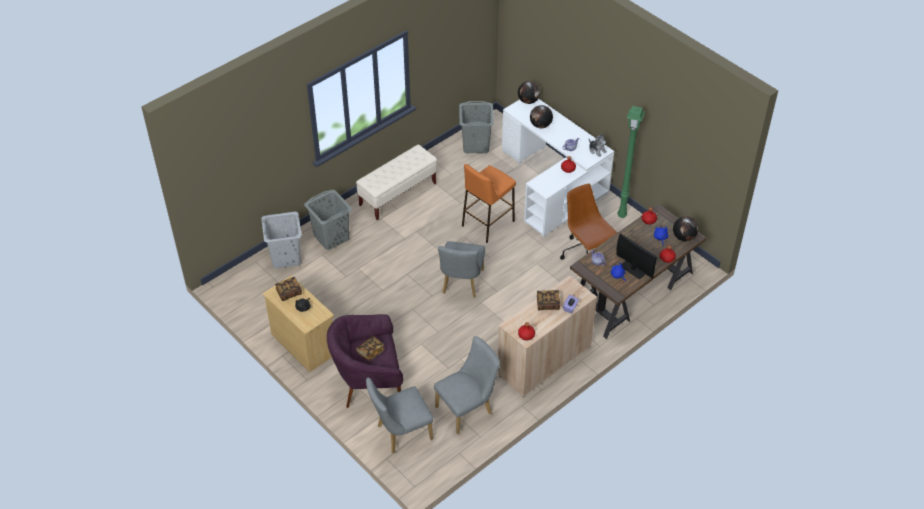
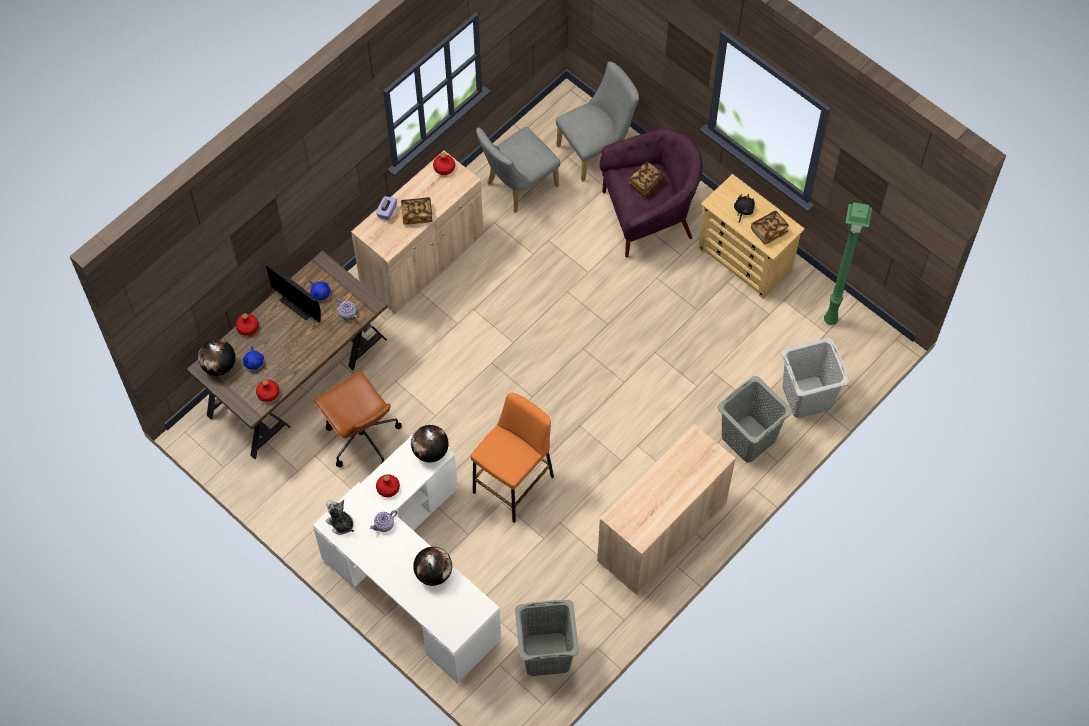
camera: 175 degrees right, 15 degrees up
beige bench [356,145,437,220] -> beige cabinet [597,424,736,595]
grey chair [438,241,485,298] -> none
globe [518,81,540,104] -> globe moved to [411,425,449,463]
green floor lamp [618,106,645,218] -> green floor lamp moved to [824,202,872,325]

